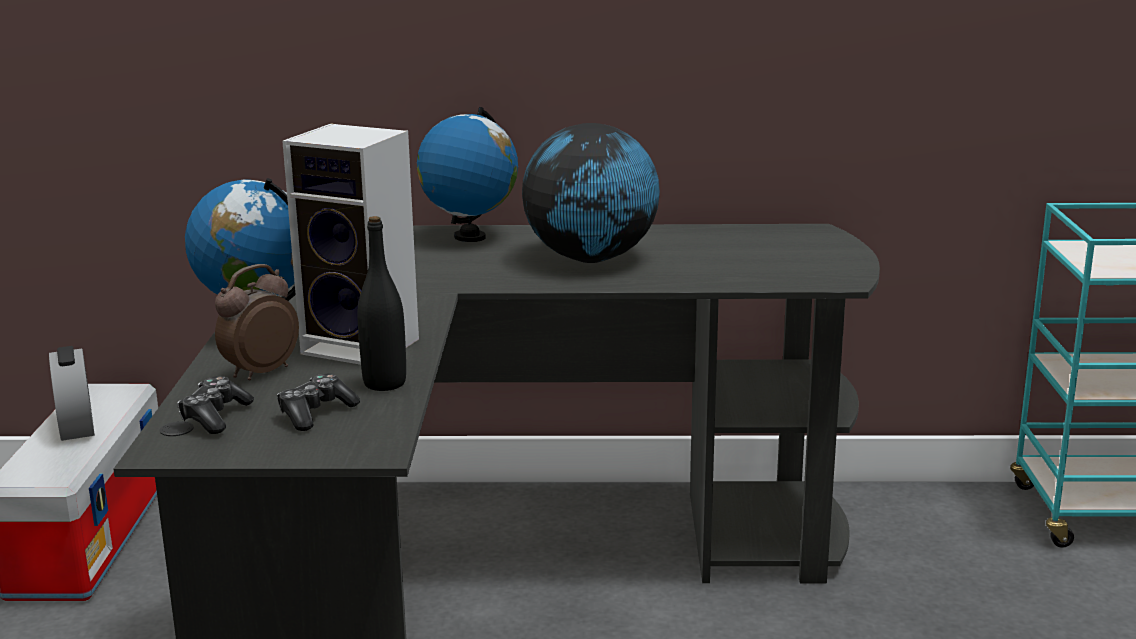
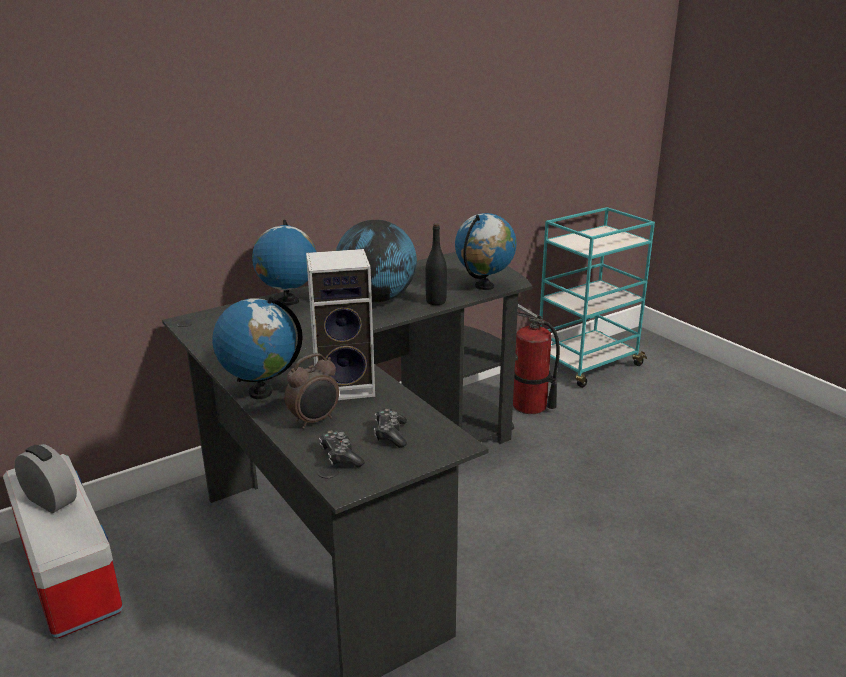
camera: 35 degrees left, 5 degrees up
alarm clock [215,264,299,380] -> alarm clock turned 135 degrees counterclockwise [284,353,339,429]
black bottle [357,216,406,391] -> black bottle moved to [425,223,447,305]
none -> globe [455,213,517,290]
none -> fire extinguisher [513,304,560,414]

